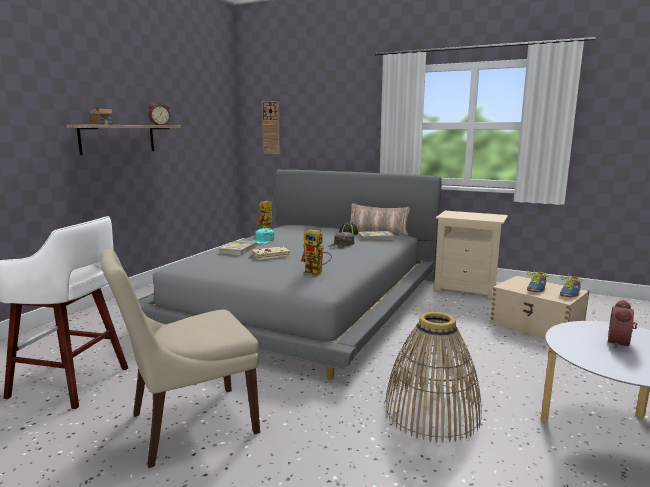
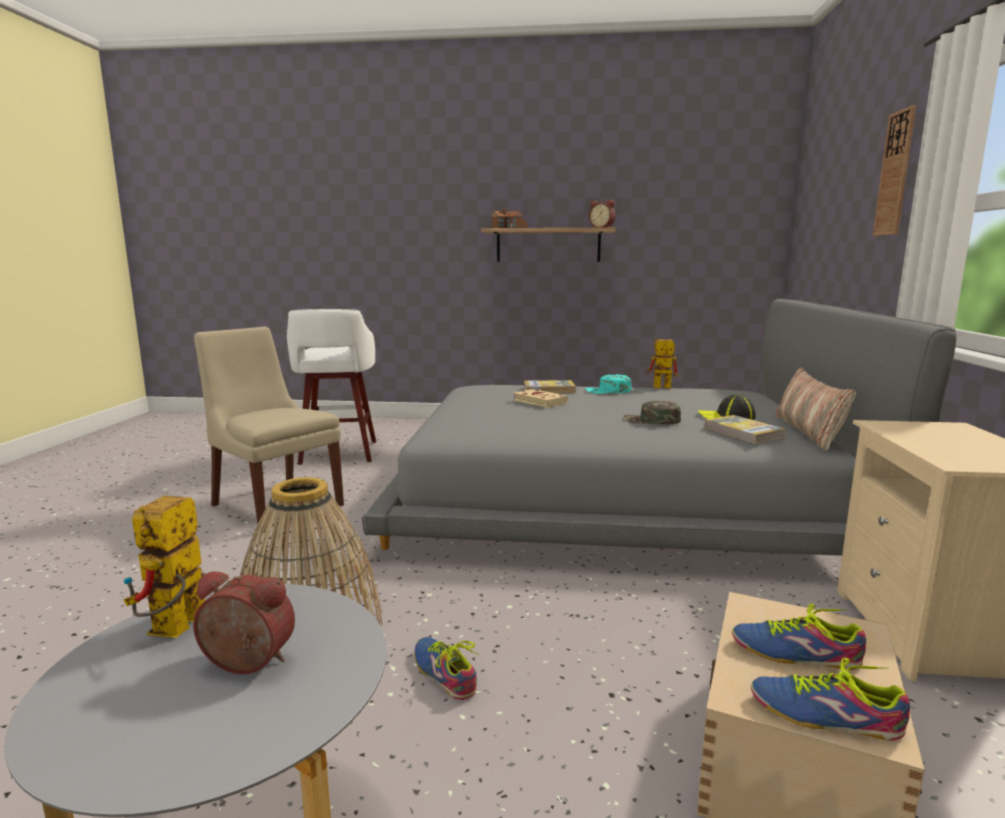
camera: 70 degrees right, 0 degrees up
wall clock [262,101,280,154] -> wall clock moved to [873,105,916,236]
toy robot [301,229,332,276] -> toy robot moved to [124,496,205,638]
none -> shoe [414,637,479,700]

